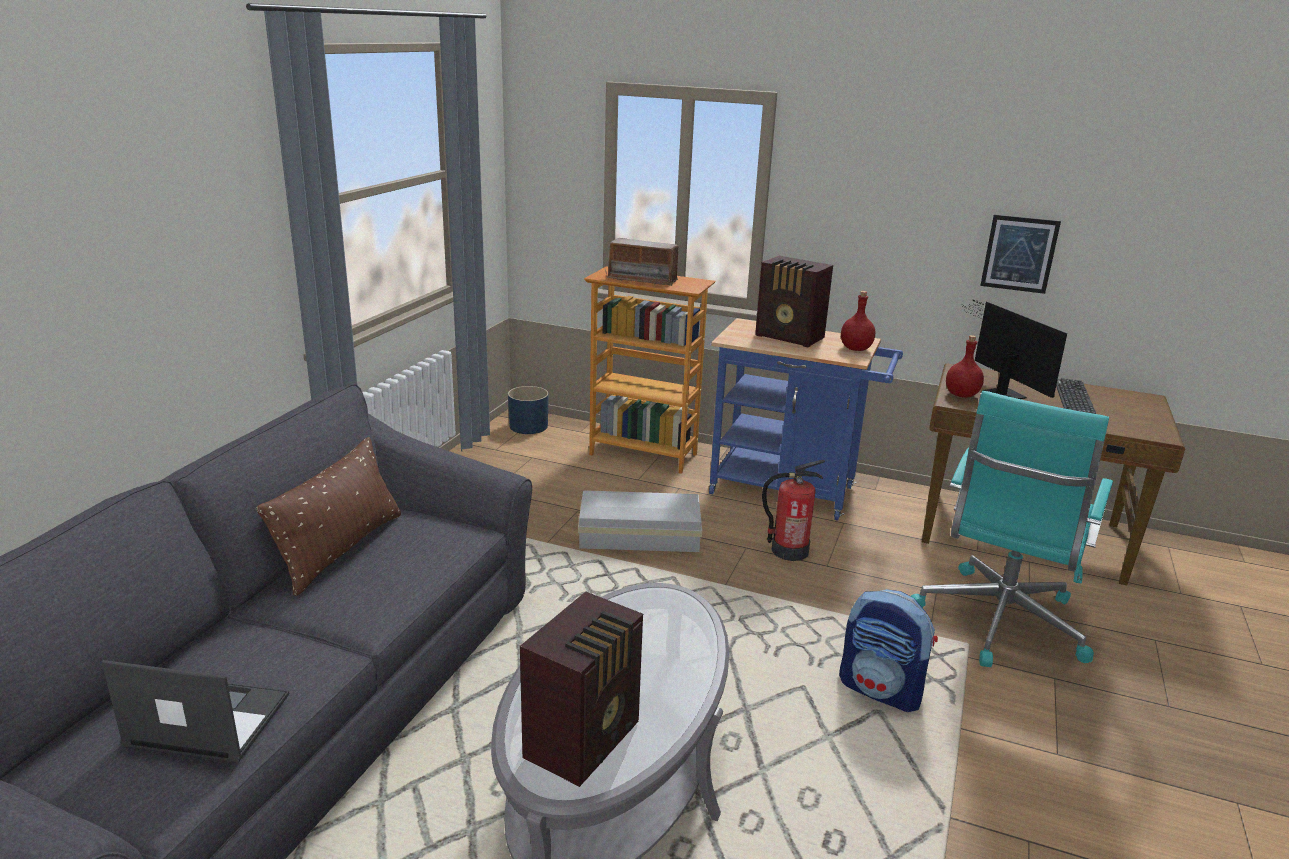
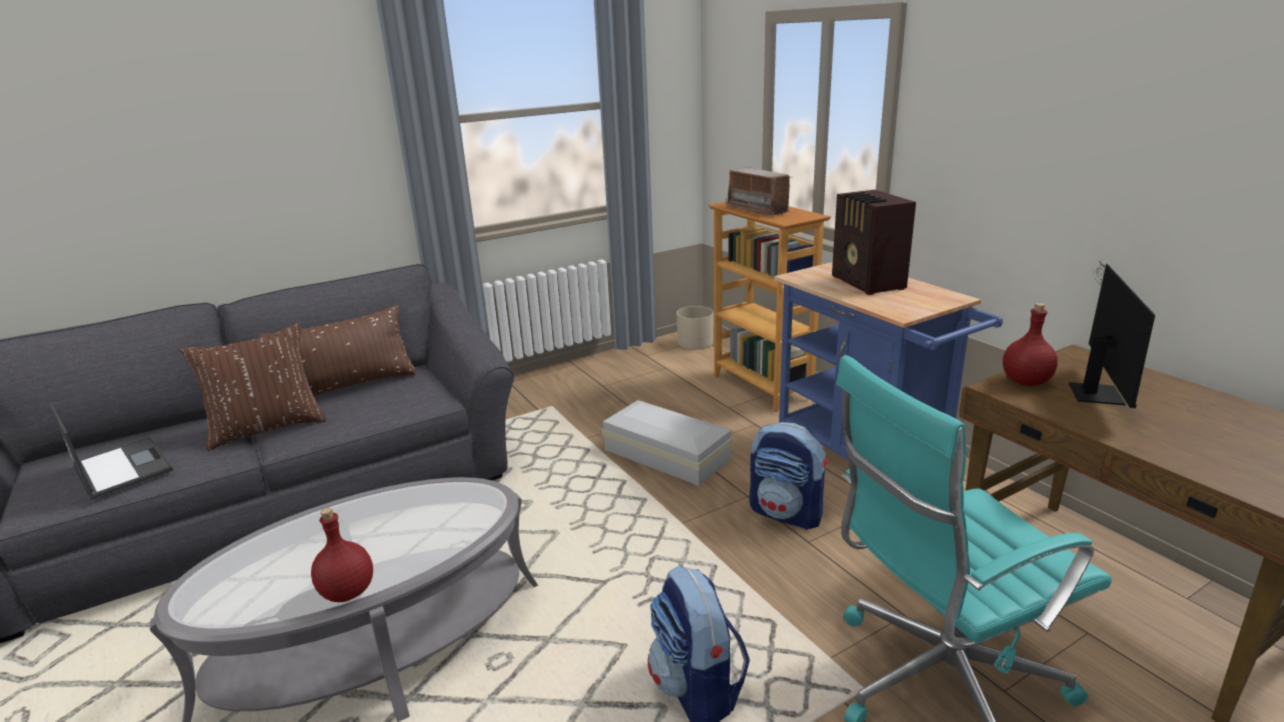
camera: 40 degrees right, 0 degrees up
blue planter [508,386,548,434] -> beige planter [677,306,714,350]
radio [520,592,643,787] -> none
fire extinguisher [762,460,825,561] -> backpack [749,422,828,530]
red bottle [841,291,875,351] -> red bottle moved to [311,508,373,602]
picture [980,215,1061,294] -> none
keyboard [1056,378,1096,414] -> none
none -> brown pillow [180,323,327,451]

